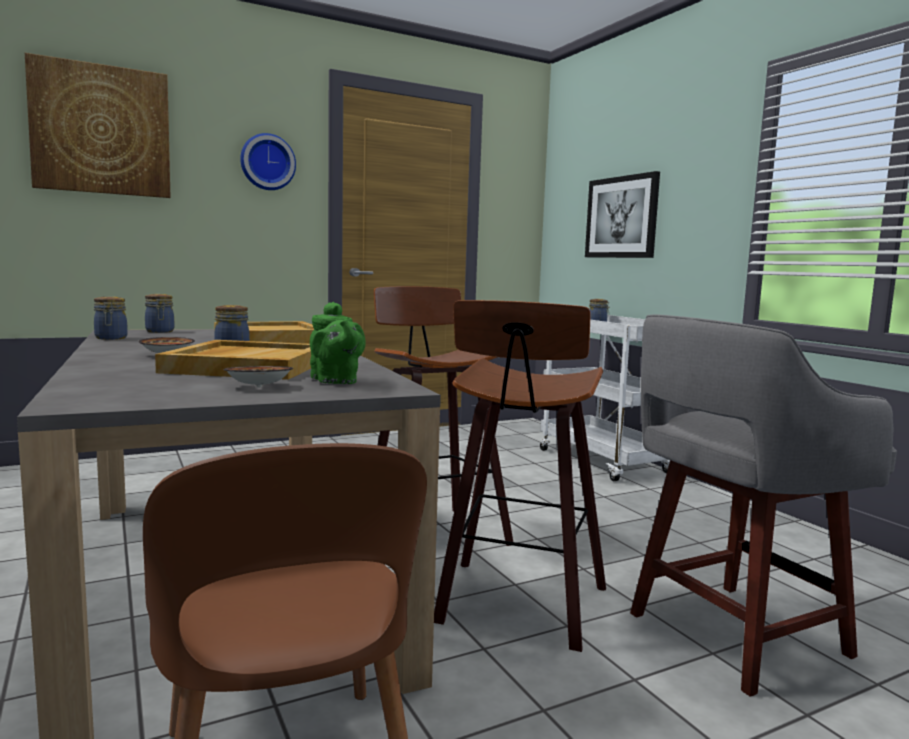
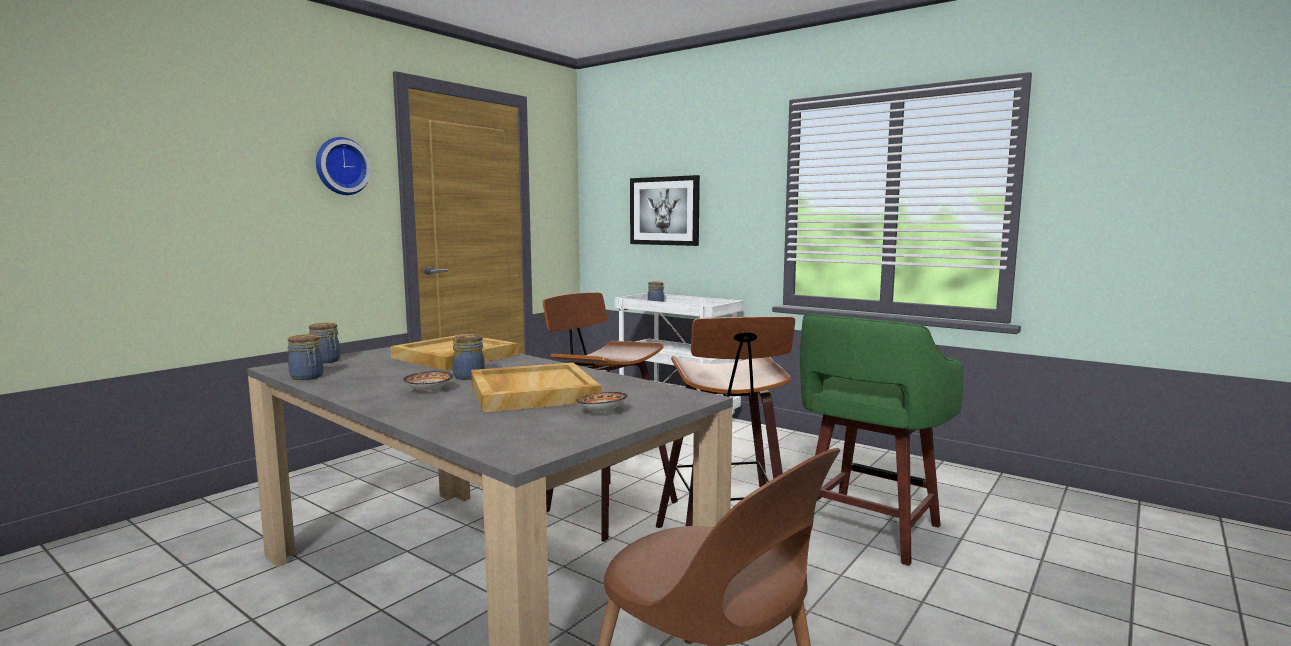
camera: 25 degrees left, 0 degrees up
picture [25,53,170,198] -> none
green teapot [310,302,366,384] -> none
grey stool [630,314,897,697] -> green stool [800,314,963,566]

